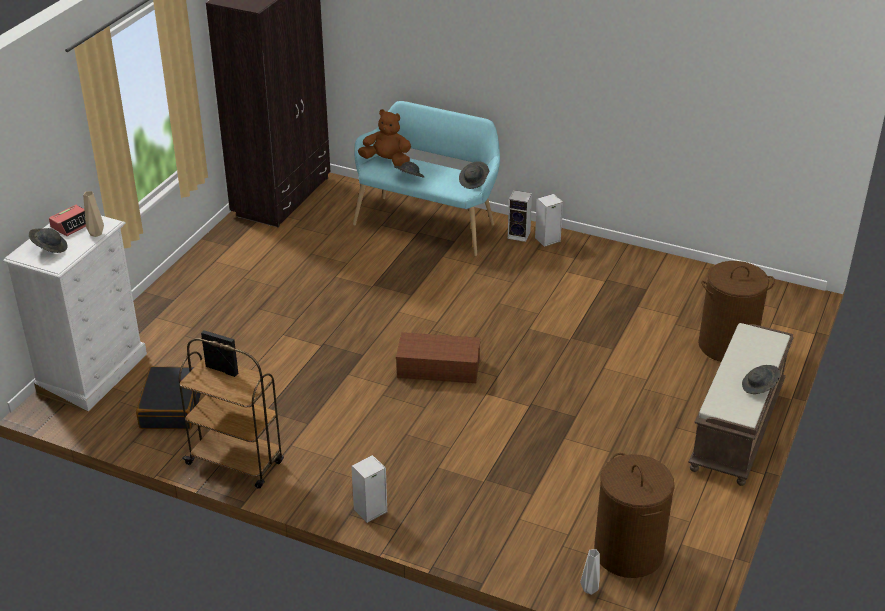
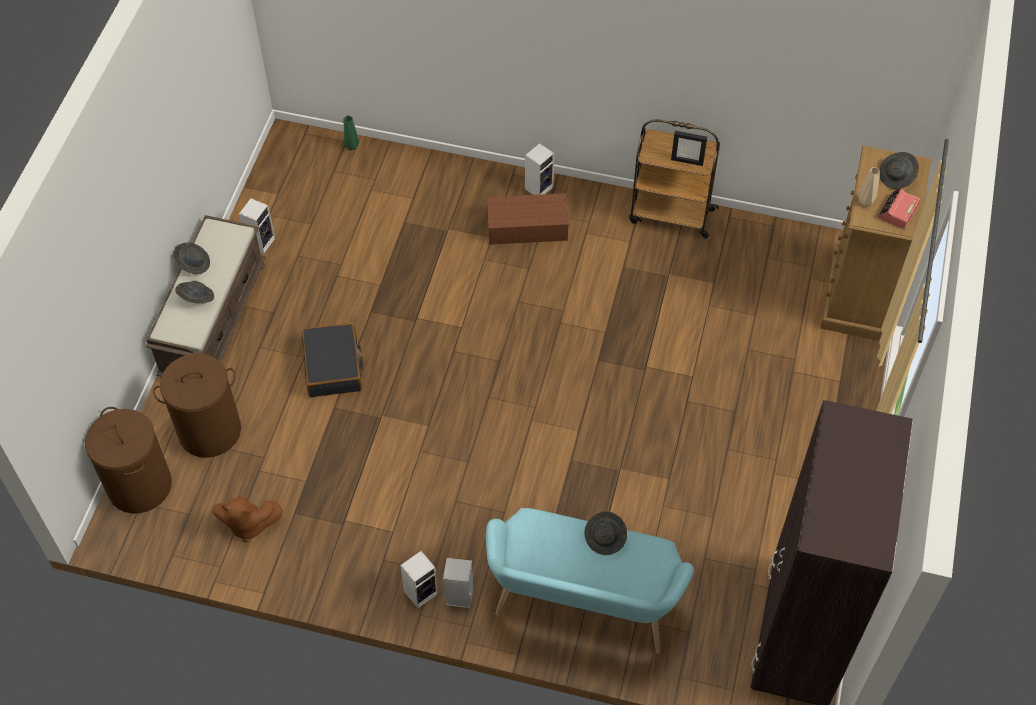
camera: 170 degrees right, 20 degrees up
white dresser [3,216,147,411] -> brown dresser [820,146,931,341]
black suitcase [136,367,201,429] -> black suitcase moved to [302,323,363,397]
brown plush toy [358,109,411,167] -> brown plush toy moved to [212,496,283,542]
brown storage box [396,332,481,383] -> brown storage box moved to [487,193,569,245]
grey hat [459,161,489,189] -> grey hat moved to [175,281,214,303]
grey vase [580,549,600,595] -> green vase [343,115,359,150]
brown laundry basket [594,453,675,578] -> brown laundry basket moved to [85,407,172,514]
none -> speaker [239,198,275,254]

